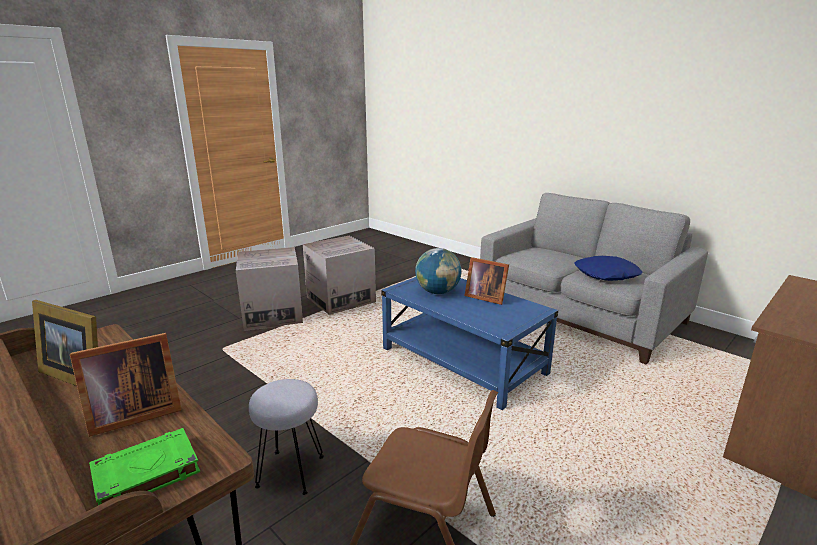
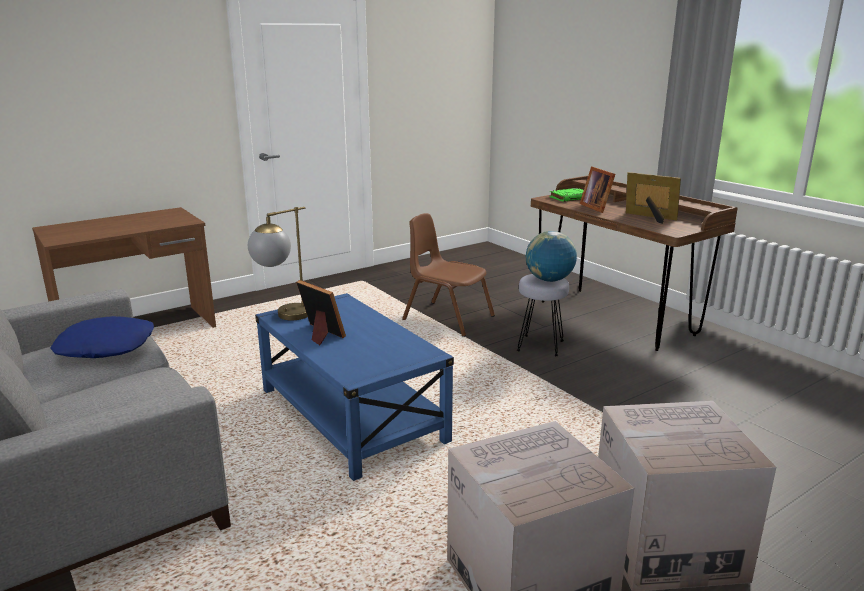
camera: 170 degrees left, 0 degrees up
picture frame [70,333,182,437] -> picture frame turned 90 degrees counterclockwise [580,166,615,213]
globe [415,248,462,294] -> globe moved to [526,231,577,282]
none -> table lamp [248,207,308,320]

